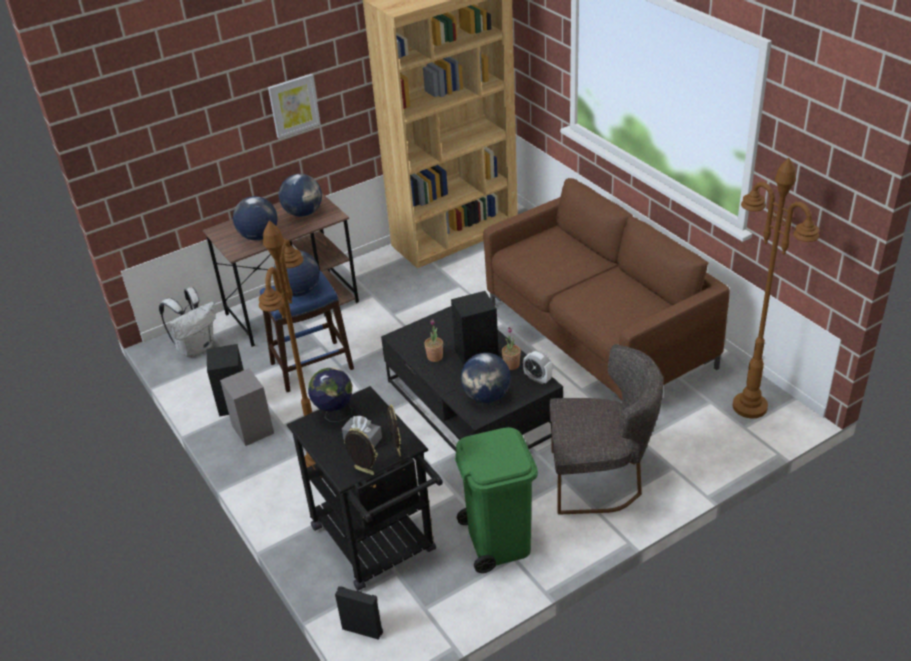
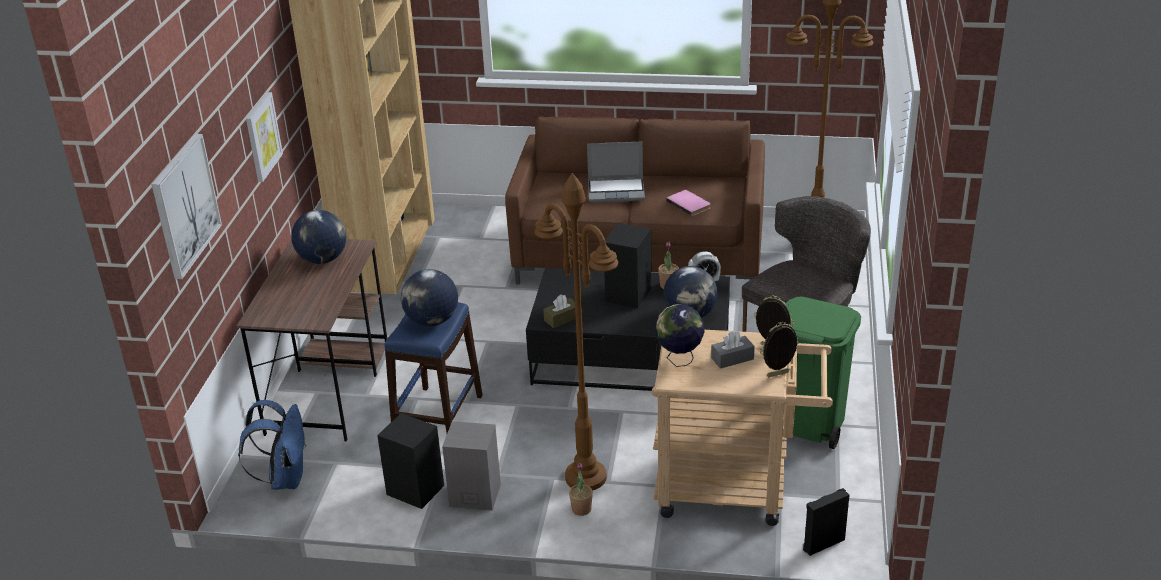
camera: 50 degrees left, 5 degrees down
white backpack [159,287,216,357] -> blue backpack [238,400,305,490]
globe [233,196,278,240] -> none
black cart [287,386,443,591] -> beige cart [652,330,833,526]
potted plant [424,319,443,362] -> potted plant moved to [569,463,593,516]
none -> picture [151,134,222,279]
none -> brown tissue box [543,295,576,328]
none -> laptop [587,141,645,202]
none -> pink book [666,190,710,216]

